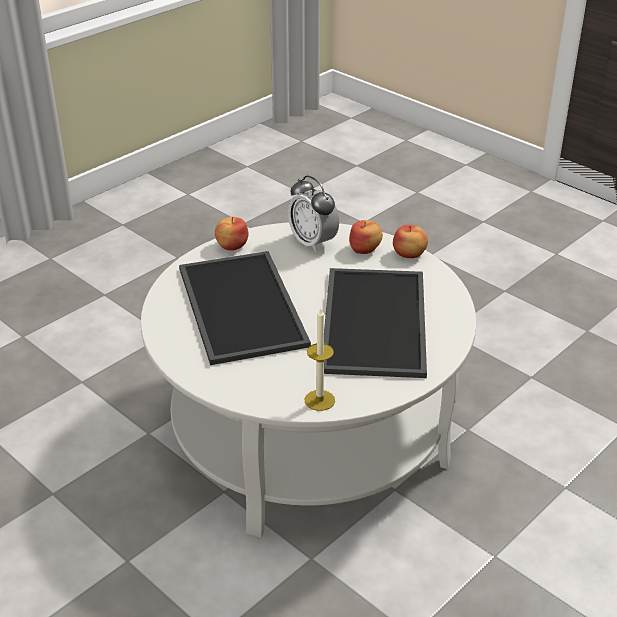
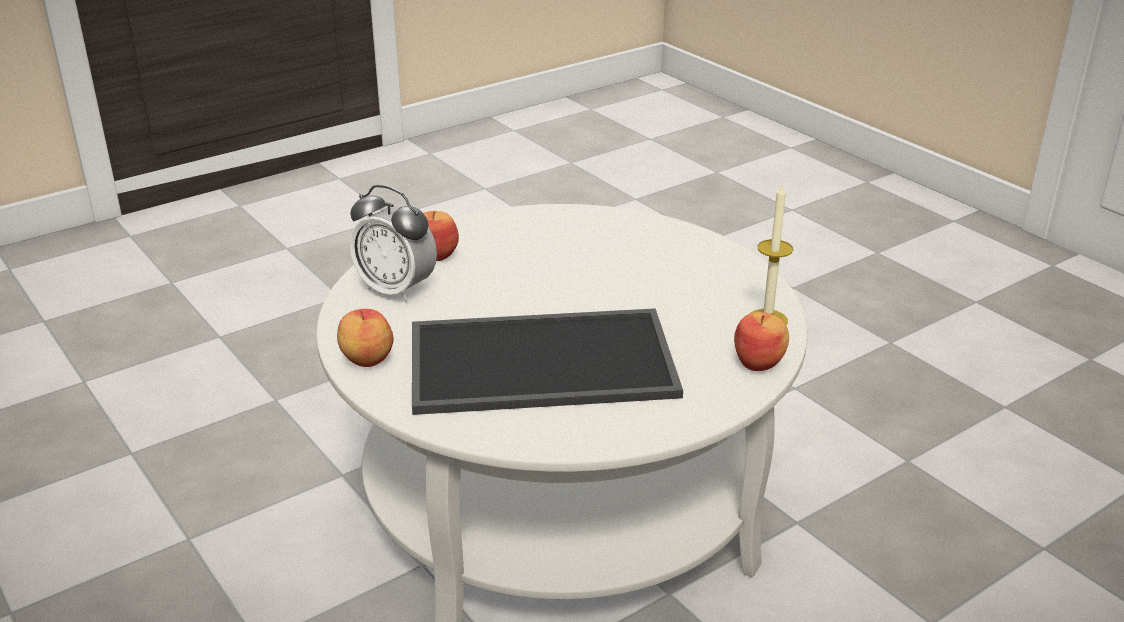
camera: 80 degrees left, 5 degrees down
alarm clock [288,176,339,252] -> alarm clock turned 60 degrees clockwise [349,185,437,303]
tray [324,268,427,378] -> none
apple [393,225,428,258] -> apple moved to [734,312,789,371]

